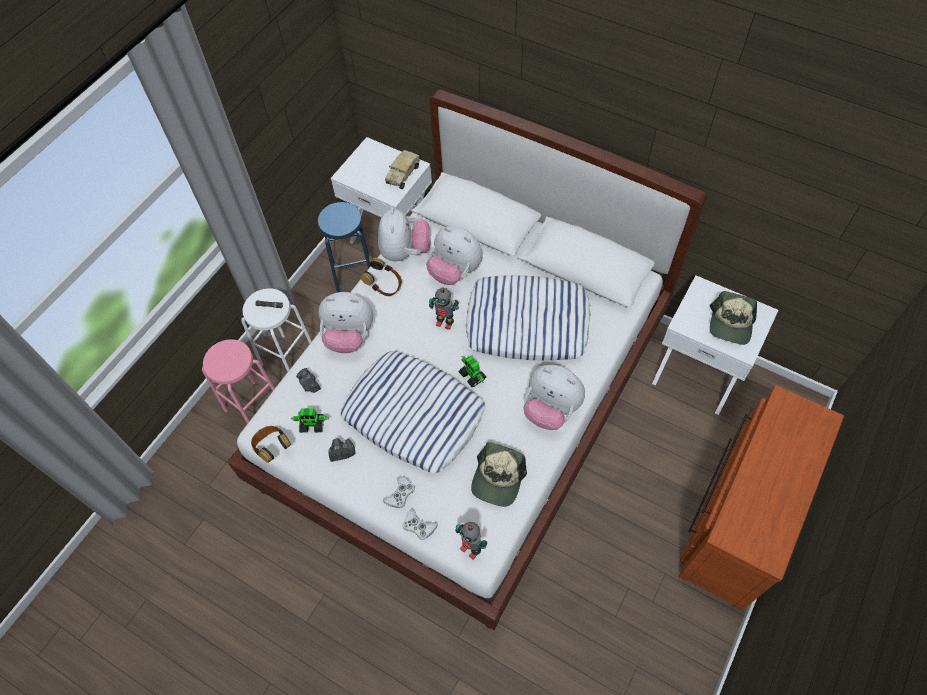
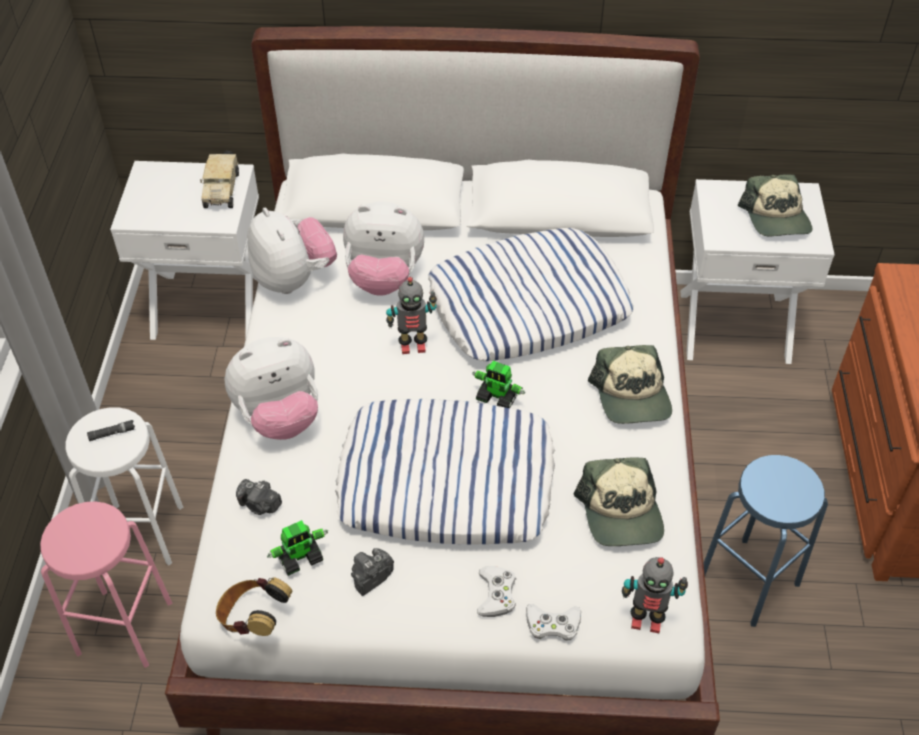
camera: 30 degrees left, 10 degrees down
blue stool [318,202,370,292] -> blue stool moved to [703,455,828,627]
headphones [361,258,402,296] -> none
plush toy [523,365,585,430] -> cap [588,345,672,424]

